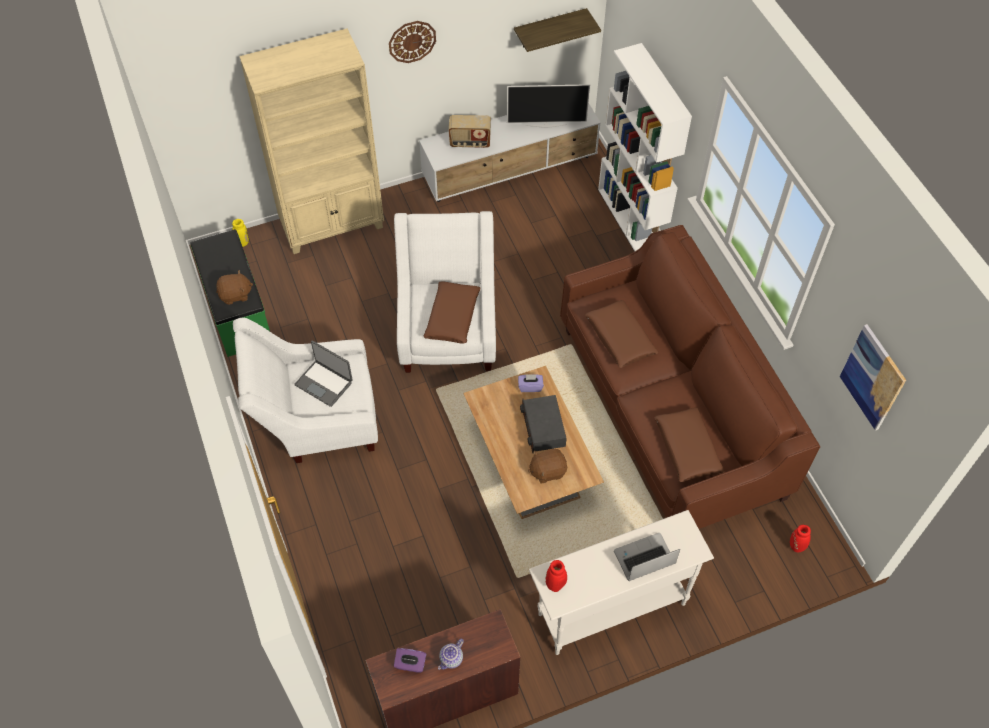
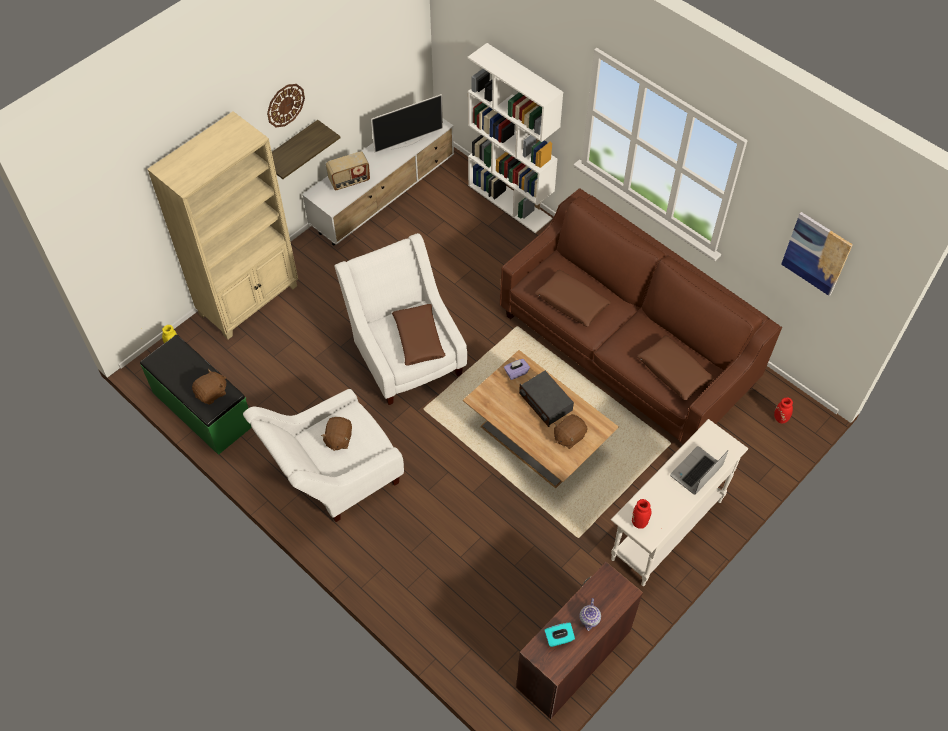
camera: 25 degrees left, 0 degrees up
laptop [294,341,353,407] -> brown plush toy [321,417,352,451]
purple tissue box [394,648,426,673] -> turquoise tissue box [544,623,575,647]
shelf [514,8,601,52] -> shelf moved to [272,120,341,179]

